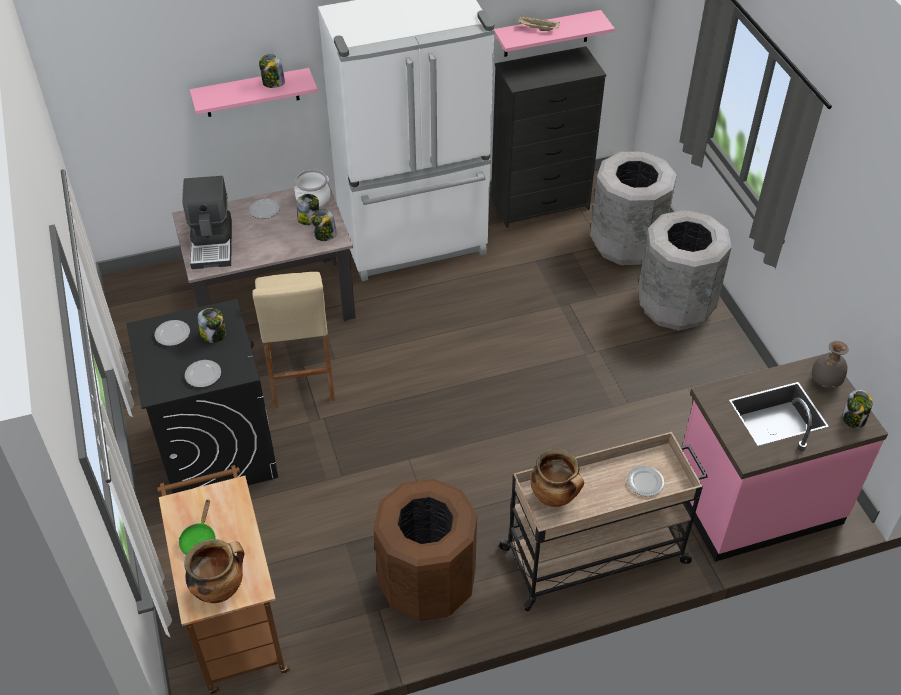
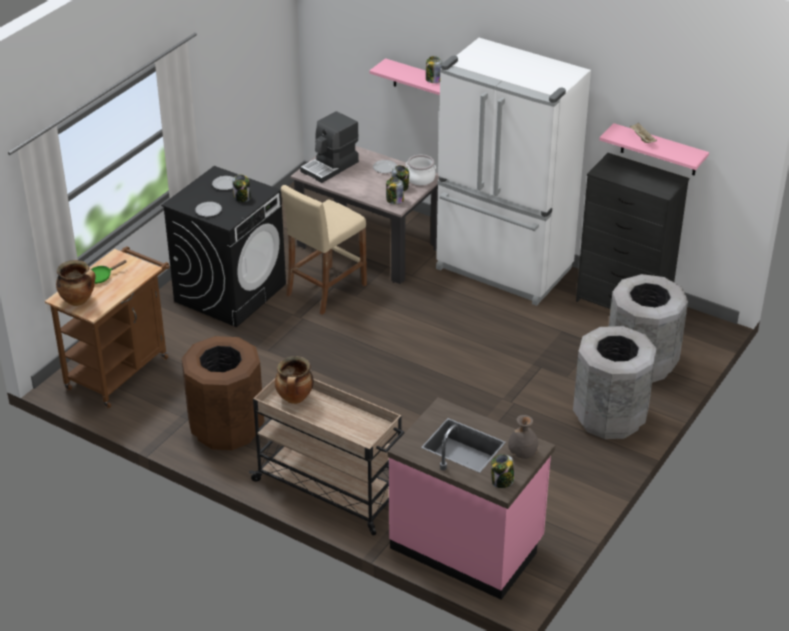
camera: 50 degrees right, 10 degrees down
plate [627,466,664,496] -> none

